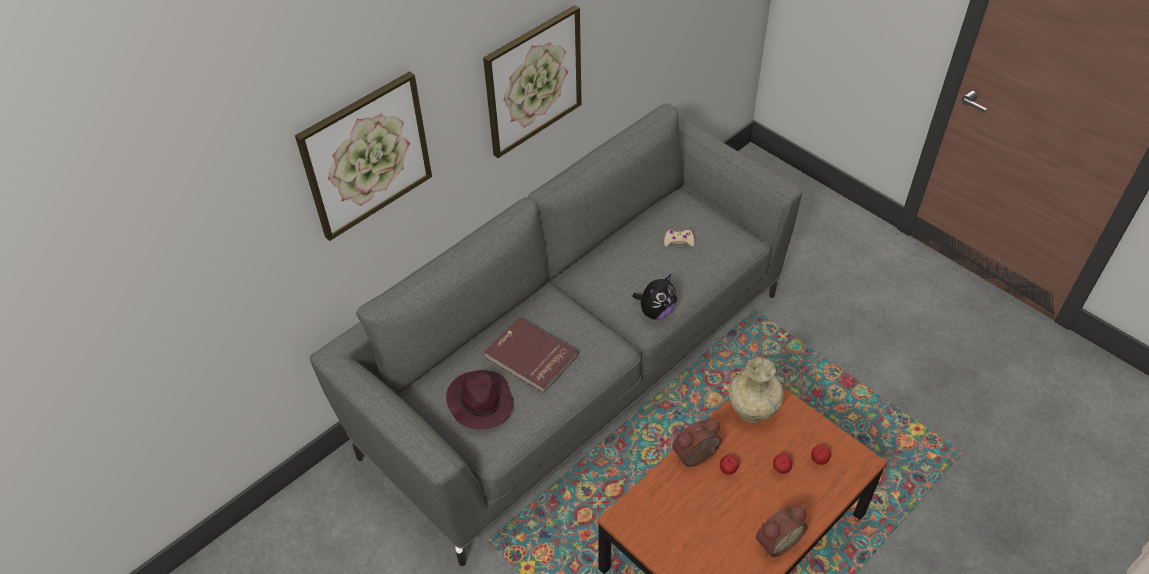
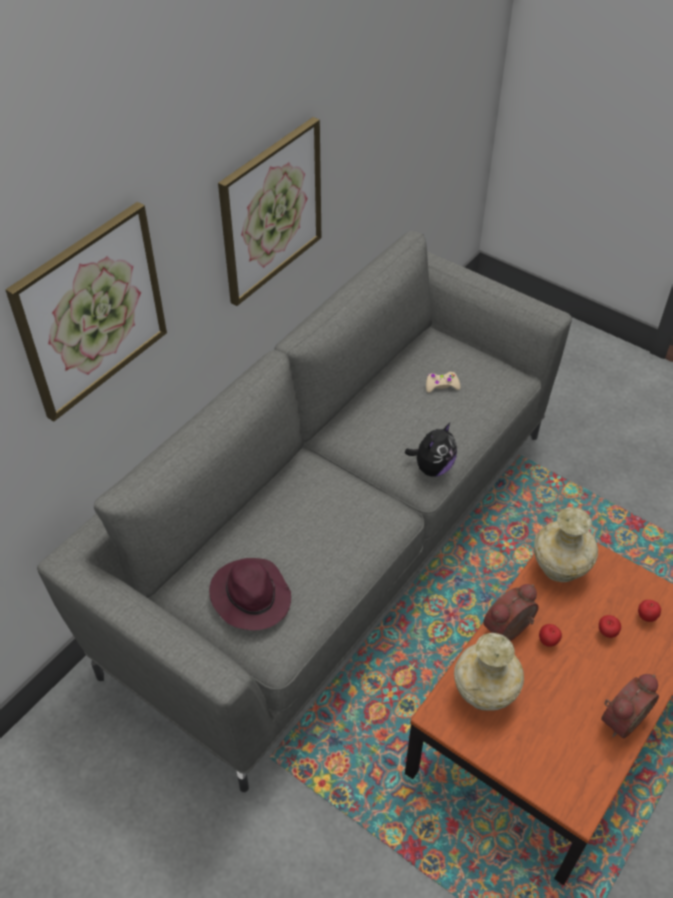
camera: 10 degrees left, 0 degrees up
red book [484,317,578,393] -> none
none -> beige vase [454,633,524,711]

